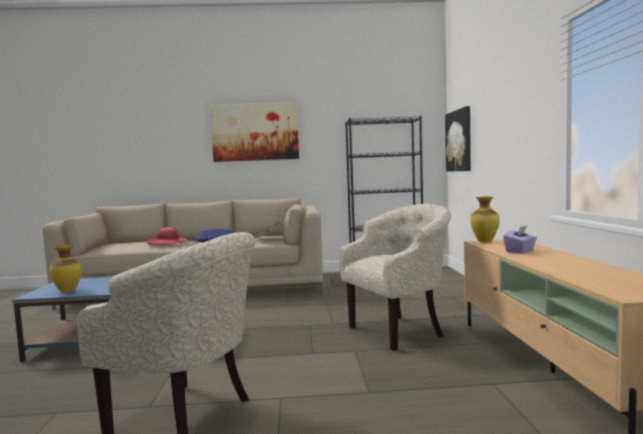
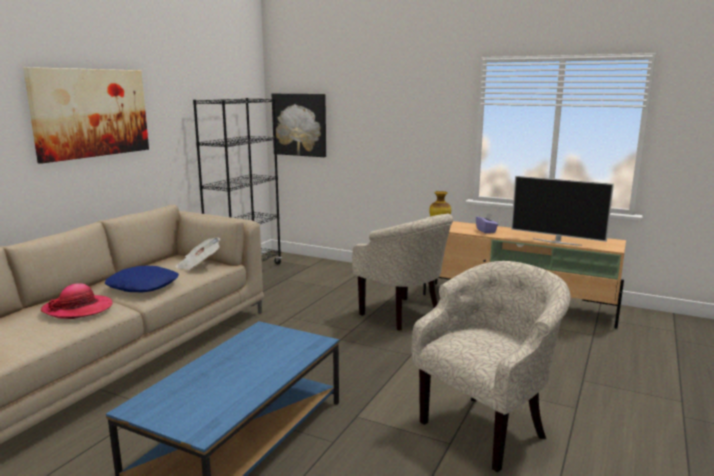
camera: 60 degrees left, 10 degrees up
vase [49,245,82,293] -> none
beige armchair [340,204,451,351] -> beige armchair turned 135 degrees clockwise [352,213,453,330]
none -> television [511,176,614,246]

